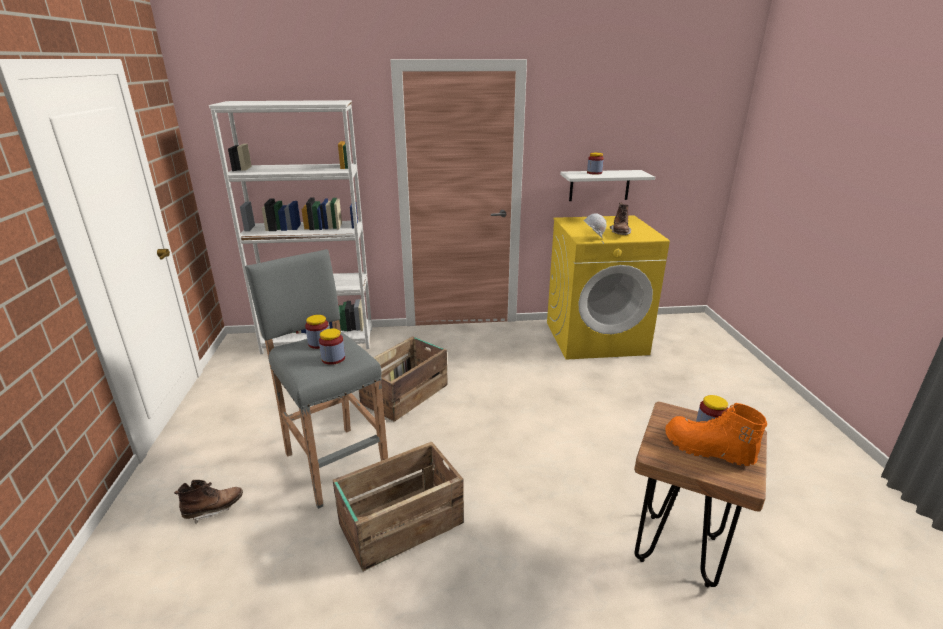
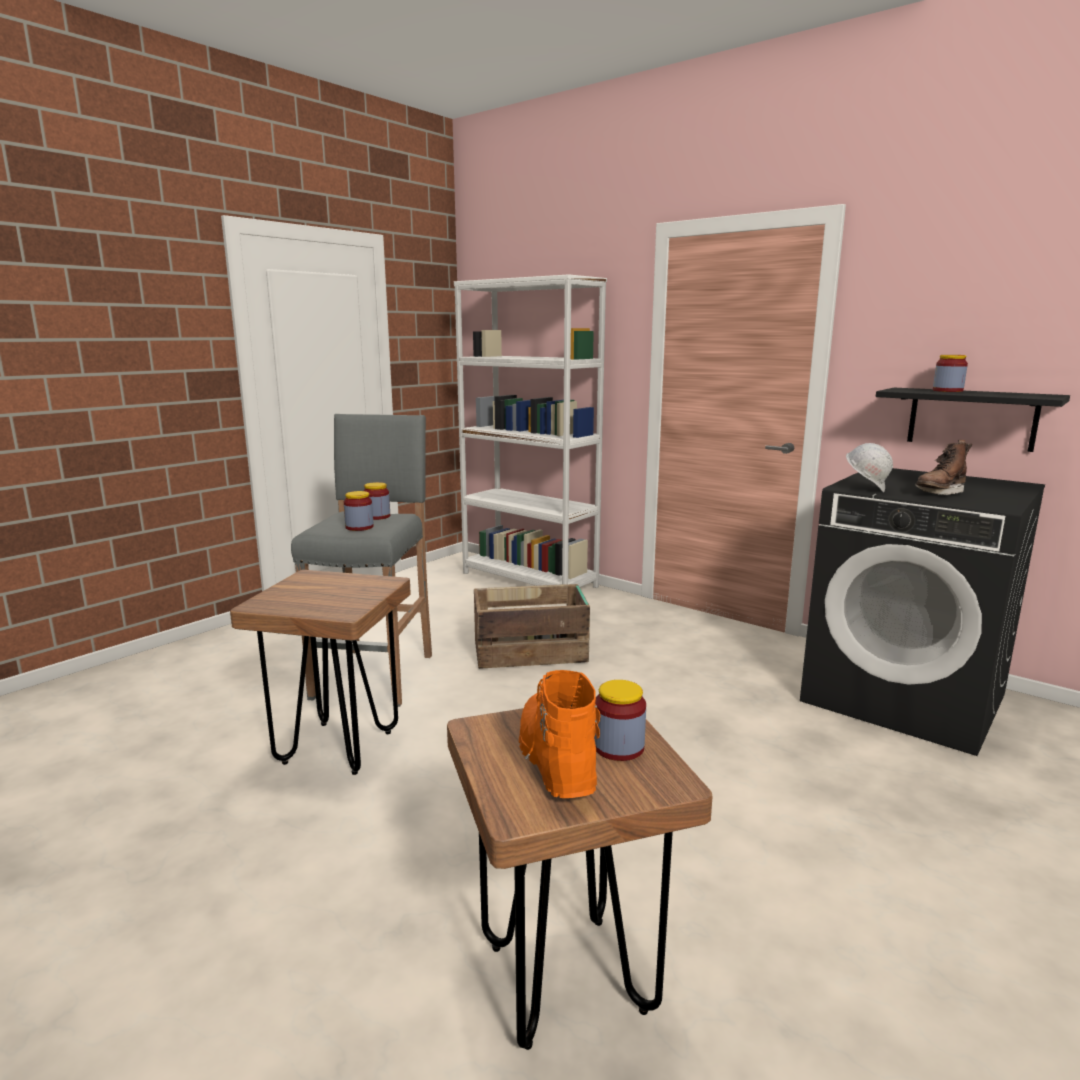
camera: 45 degrees right, 10 degrees down
brown boot [174,480,243,525] -> none
crate [333,441,464,572] -> brown stool [230,570,411,775]
yellow washing machine [547,215,670,360] -> black washing machine [800,468,1045,756]
white shelf [560,170,655,201] -> black shelf [876,388,1070,452]

